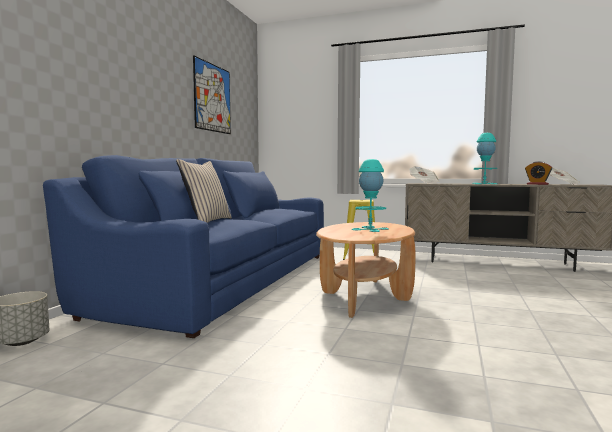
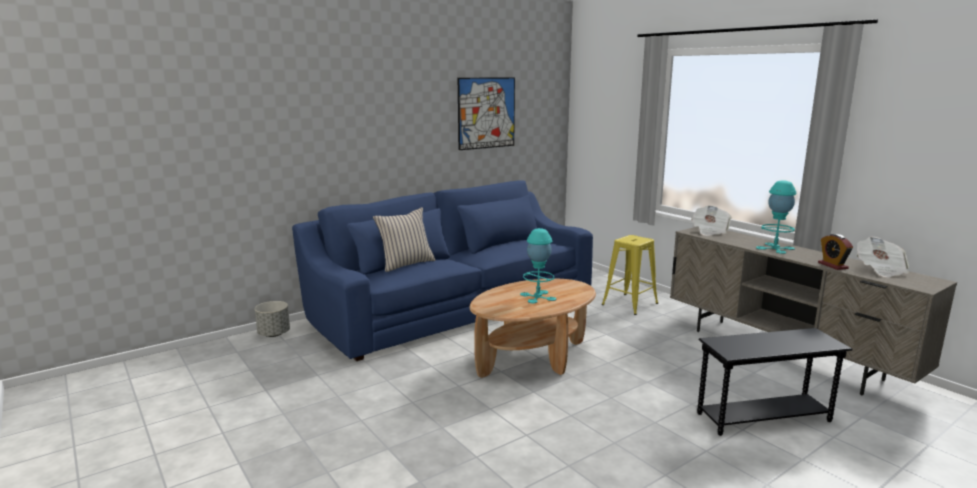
camera: 35 degrees right, 10 degrees up
none -> black side table [697,328,853,436]

